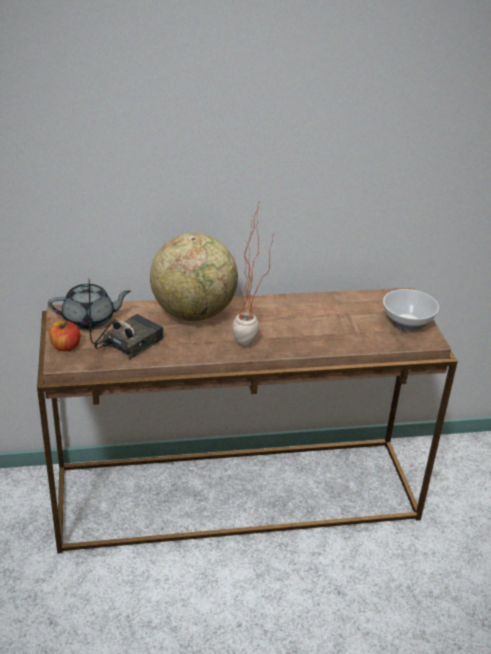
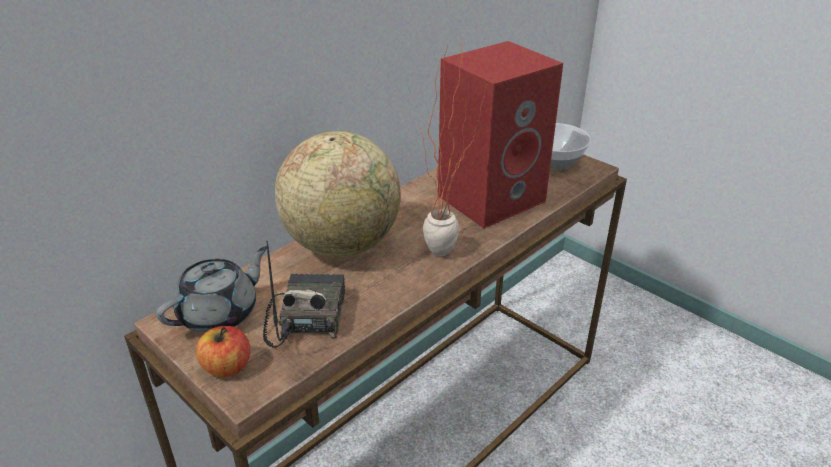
camera: 35 degrees left, 0 degrees up
none -> red speaker [438,41,563,228]

